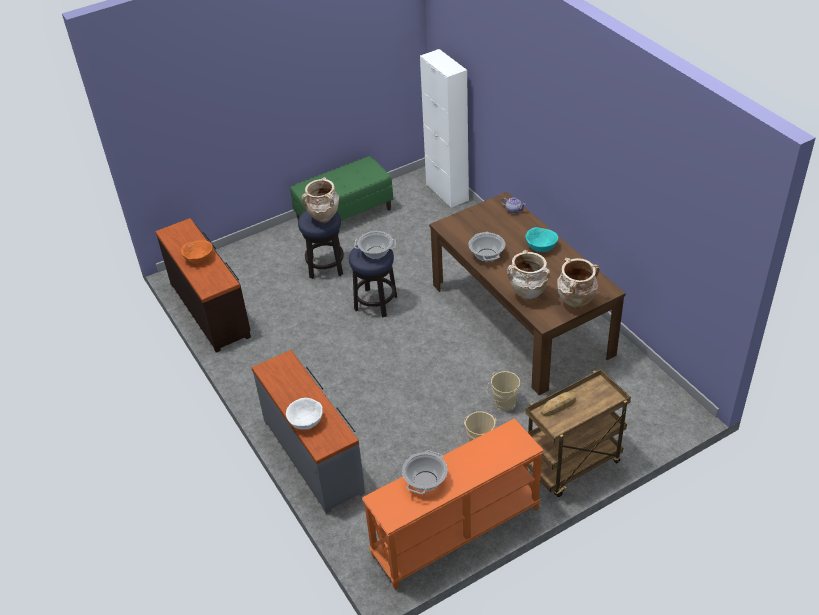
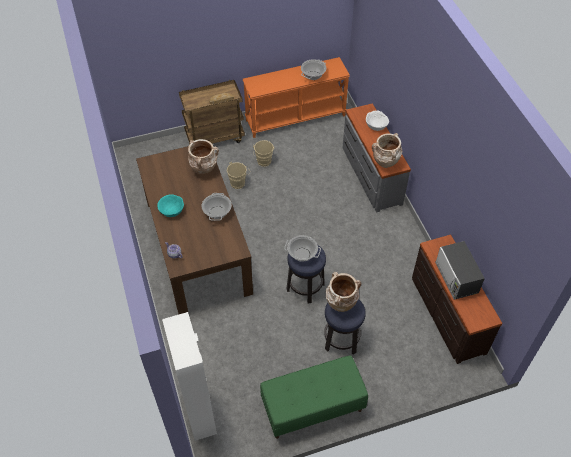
camera: 170 degrees left, 10 degrees up
orange bowl [181,240,213,264] -> microwave [435,241,485,300]
beige vase [557,258,600,309] -> beige vase moved to [372,133,402,168]

